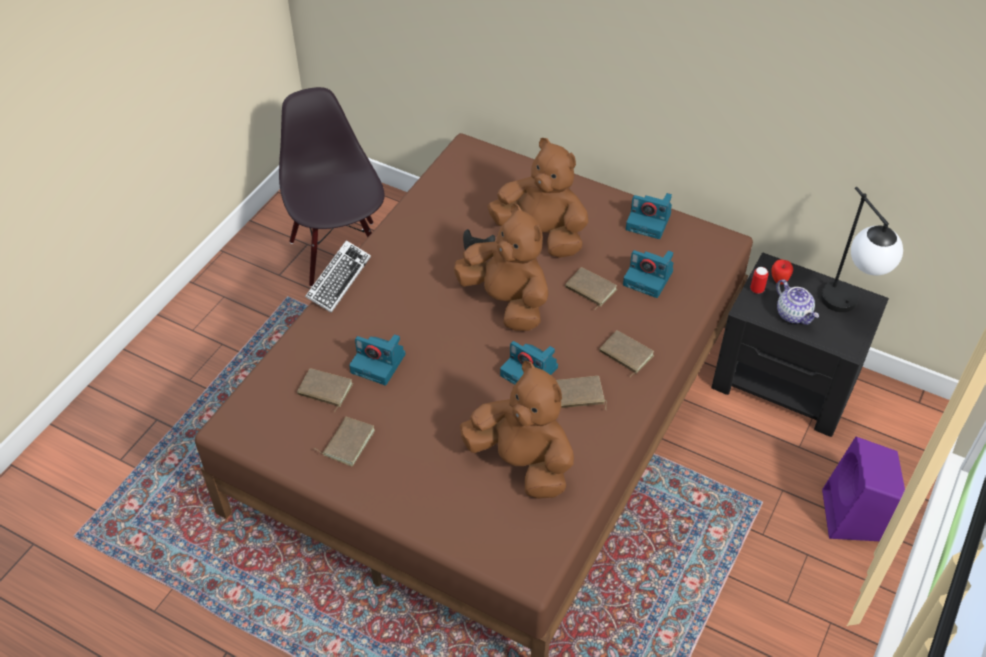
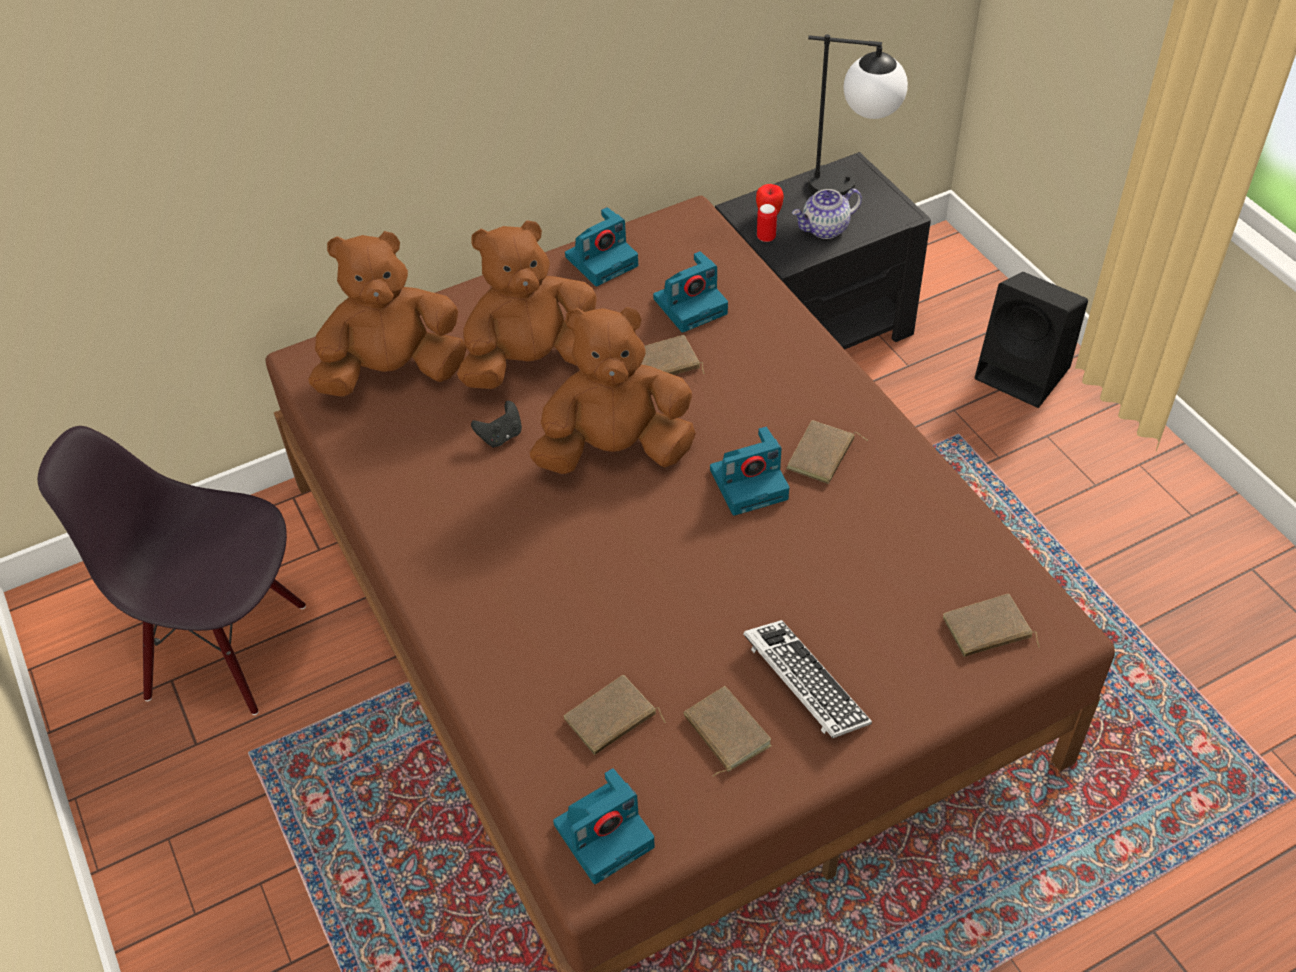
camera: 55 degrees left, 0 degrees up
keyboard [305,240,371,313] -> keyboard moved to [743,620,872,738]
camera [349,334,405,385] -> camera moved to [553,768,655,884]
brown plush toy [460,361,574,499] -> brown plush toy moved to [308,231,467,397]
brown book [600,330,654,377] -> brown book moved to [943,594,1040,657]
teapot [776,280,819,325] -> teapot turned 150 degrees clockwise [792,188,862,239]
purple speaker [822,437,905,541] -> black speaker [975,272,1088,408]

